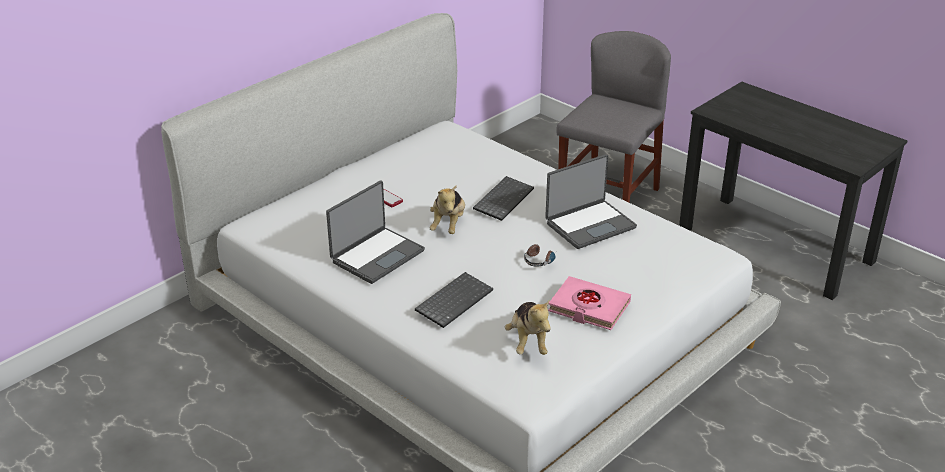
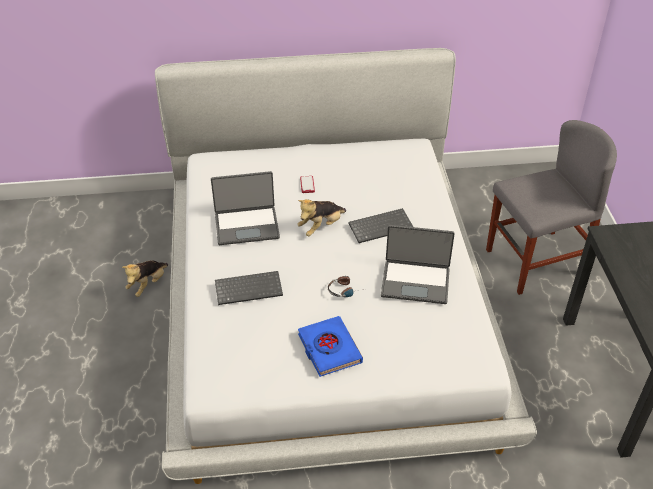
camera: 40 degrees right, 10 degrees up
plush toy [505,299,551,355] -> plush toy moved to [122,260,168,297]
pink book [548,276,631,330] -> blue book [298,316,363,377]

